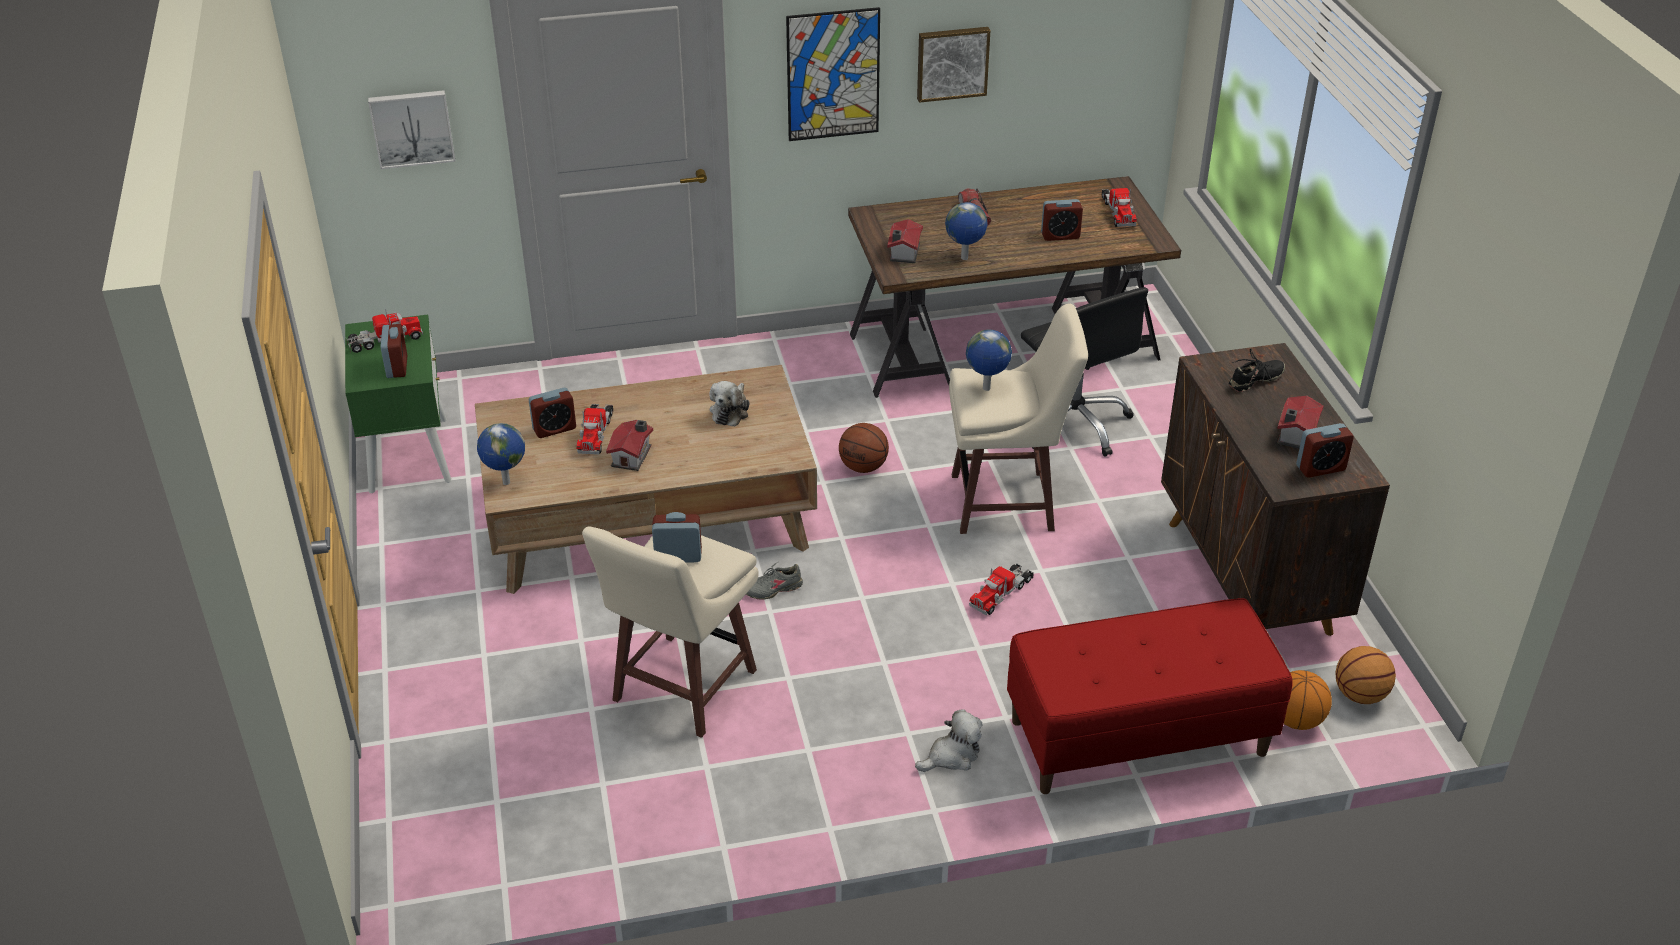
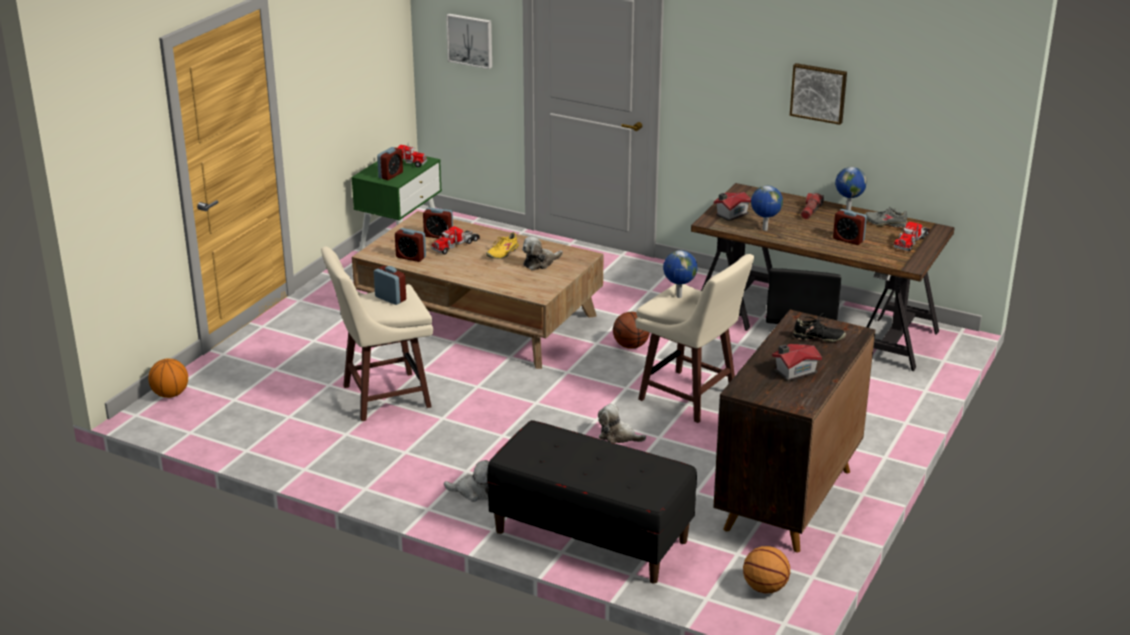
camera: 40 degrees right, 10 degrees down
globe [477,423,525,485] -> globe moved to [835,167,867,210]
toy house [606,420,653,471] -> none
grey shoe [746,562,803,600] -> grey shoe moved to [865,207,908,228]
picture [786,7,880,141] -> none
toy truck [969,563,1034,616] -> plush toy [598,404,646,443]
red bench [1007,598,1292,794] -> black bench [487,420,697,584]
basketball [1284,670,1332,730] -> basketball moved to [148,358,188,398]
alarm clock [1296,423,1354,478] -> alarm clock moved to [395,228,426,262]
none -> yellow shoe [486,232,520,259]

